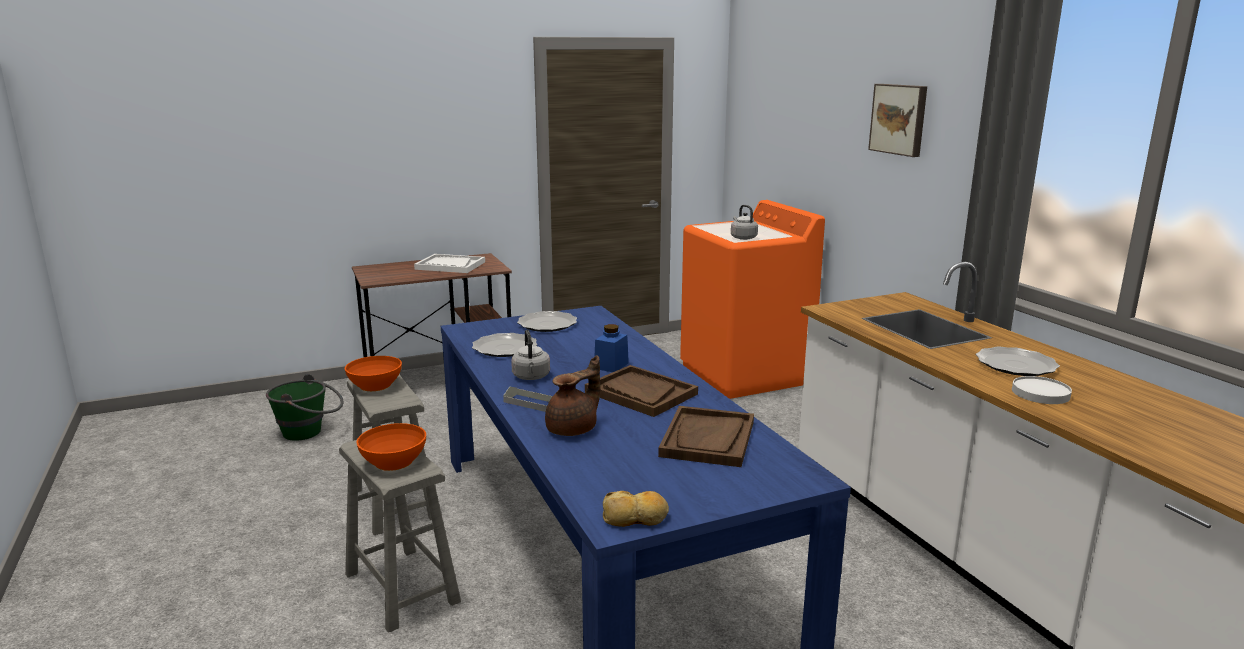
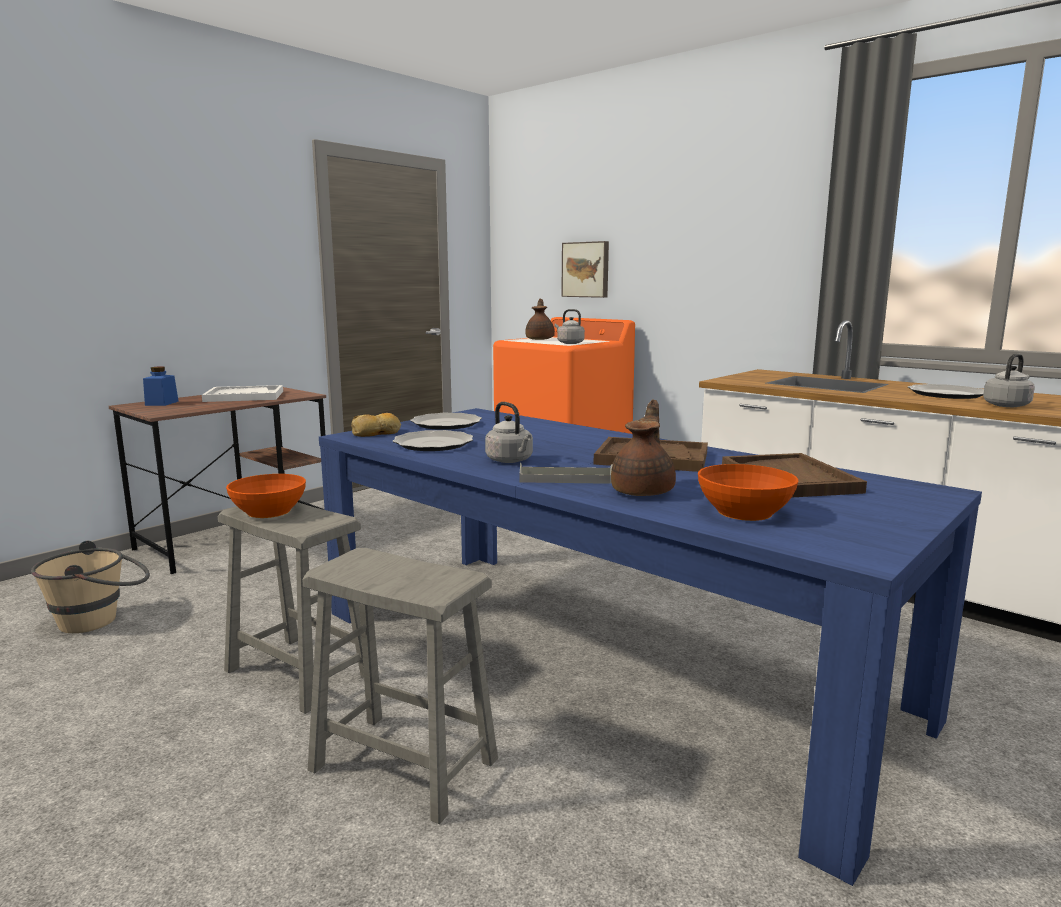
camera: 25 degrees left, 5 degrees down
green bucket [266,374,344,441] -> beige bucket [31,540,150,633]
orange bowl [356,423,426,471] -> orange bowl moved to [698,464,798,521]
blue jar [595,324,629,372] -> blue jar moved to [143,366,179,406]
bread [603,491,669,527] -> bread moved to [351,413,401,437]
picture [868,84,927,157] -> picture moved to [561,241,609,298]
white plate [1012,376,1072,404] -> grey kettle [983,354,1035,407]
none -> brown teapot [526,299,555,340]

